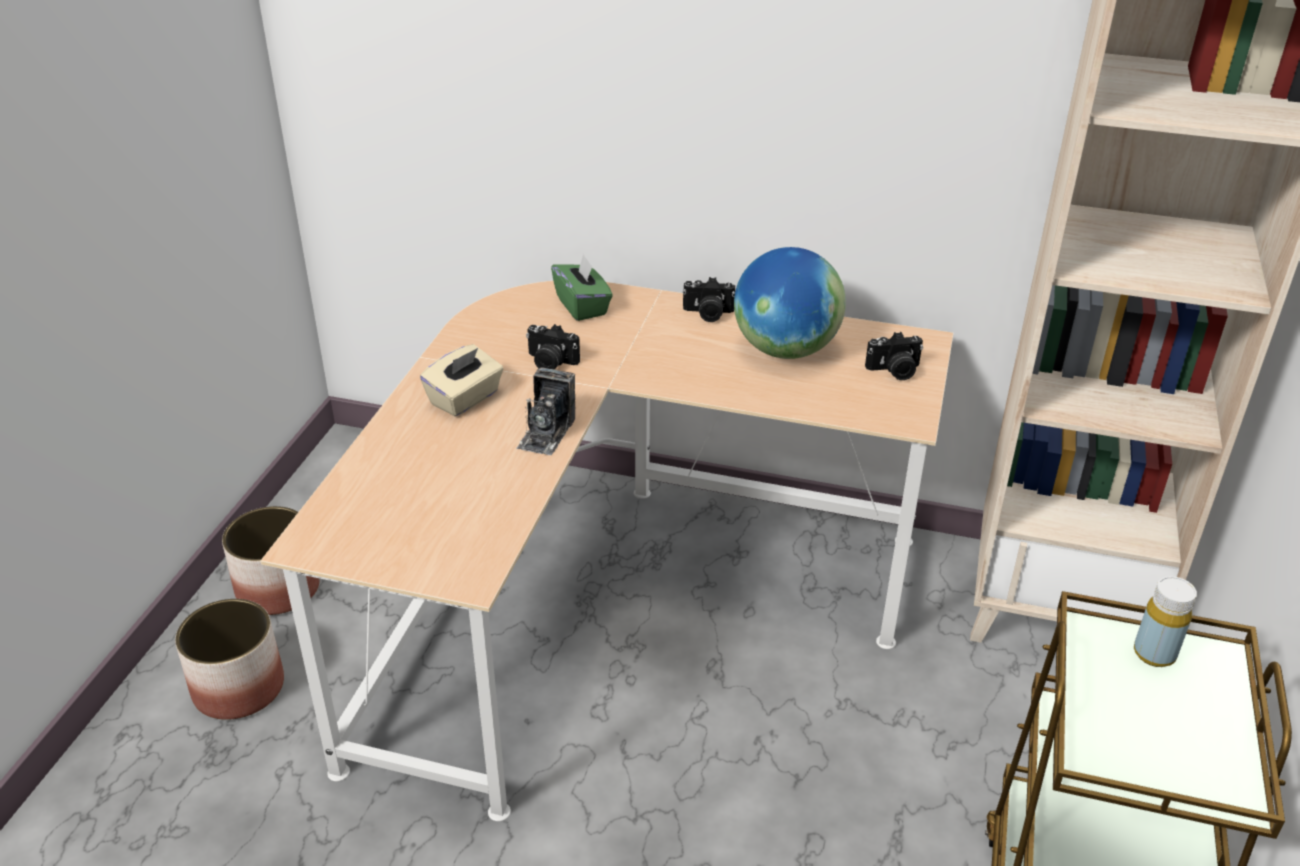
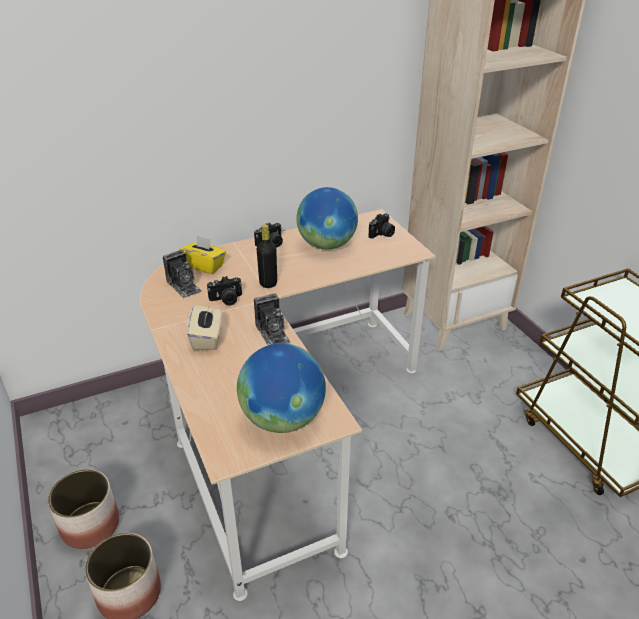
camera: 40 degrees left, 0 degrees up
green tissue box [551,254,613,321] -> yellow tissue box [179,235,226,274]
yellow bottle [1134,576,1197,667] -> none
none -> camera [163,250,202,298]
none -> globe [237,343,326,433]
none -> black bottle [257,224,277,288]

